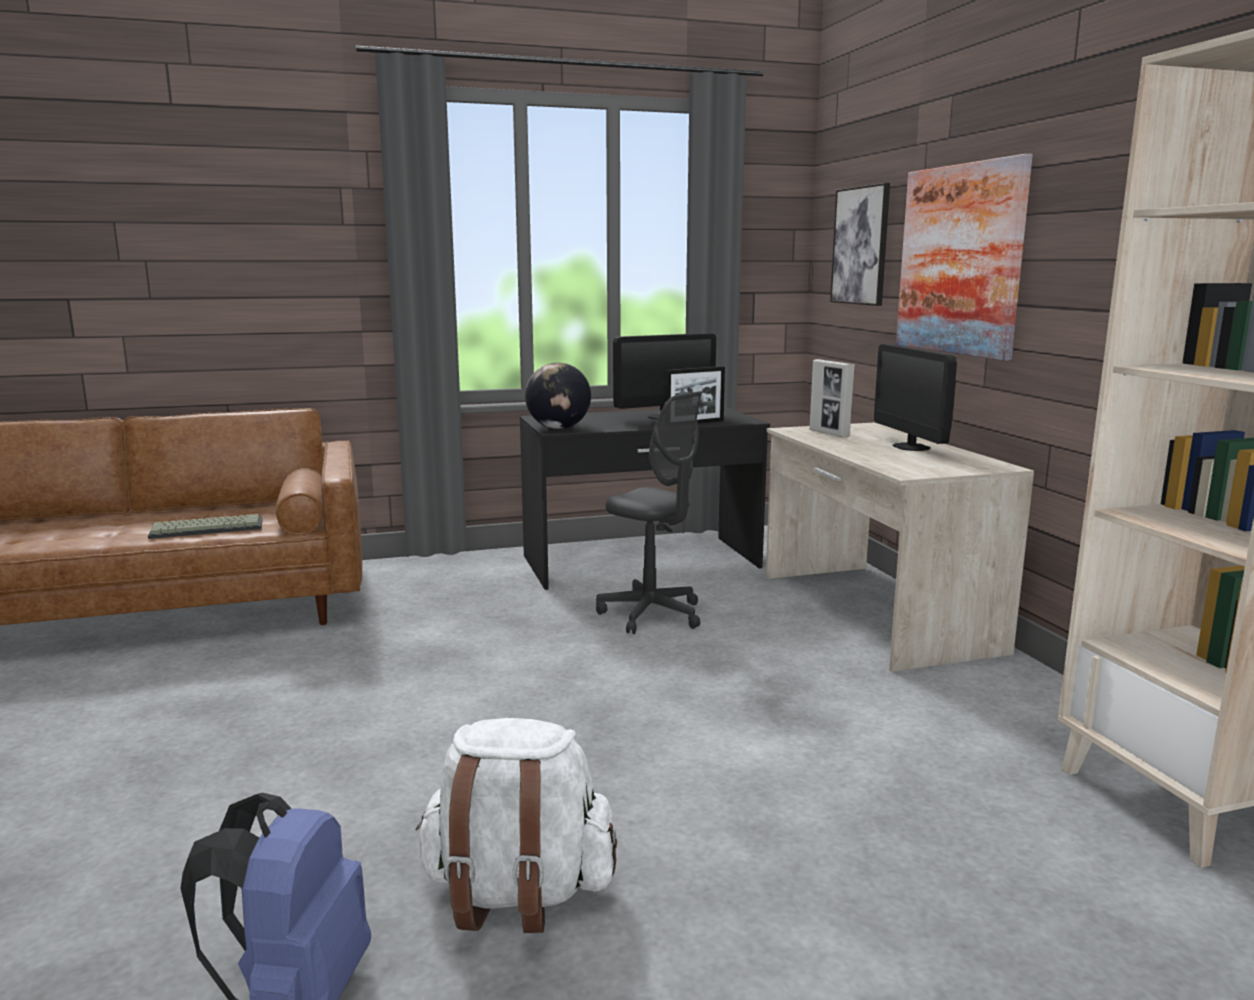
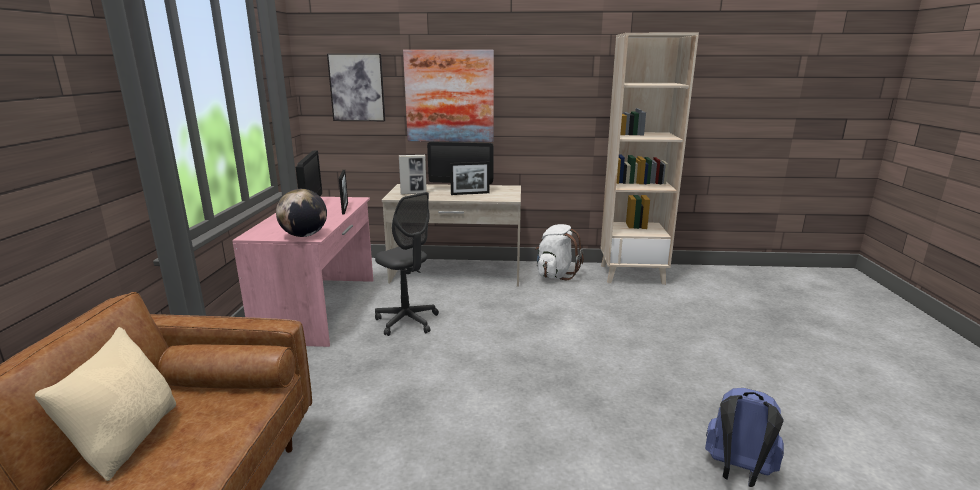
camera: 70 degrees left, 5 degrees up
keyboard [148,514,262,539] -> none
white backpack [415,718,617,933] -> white backpack moved to [535,224,584,280]
black desk [520,407,770,590] -> pink desk [232,197,373,347]
grey office chair [596,391,702,634] -> grey office chair turned 75 degrees clockwise [375,192,439,336]
none -> beige pillow [35,327,176,481]
none -> picture frame [450,162,490,195]

